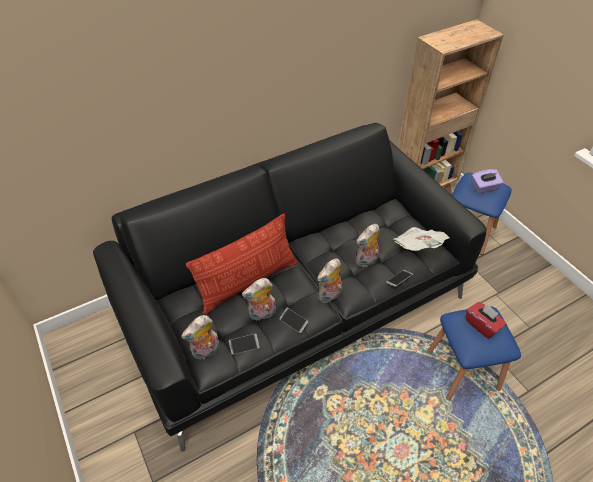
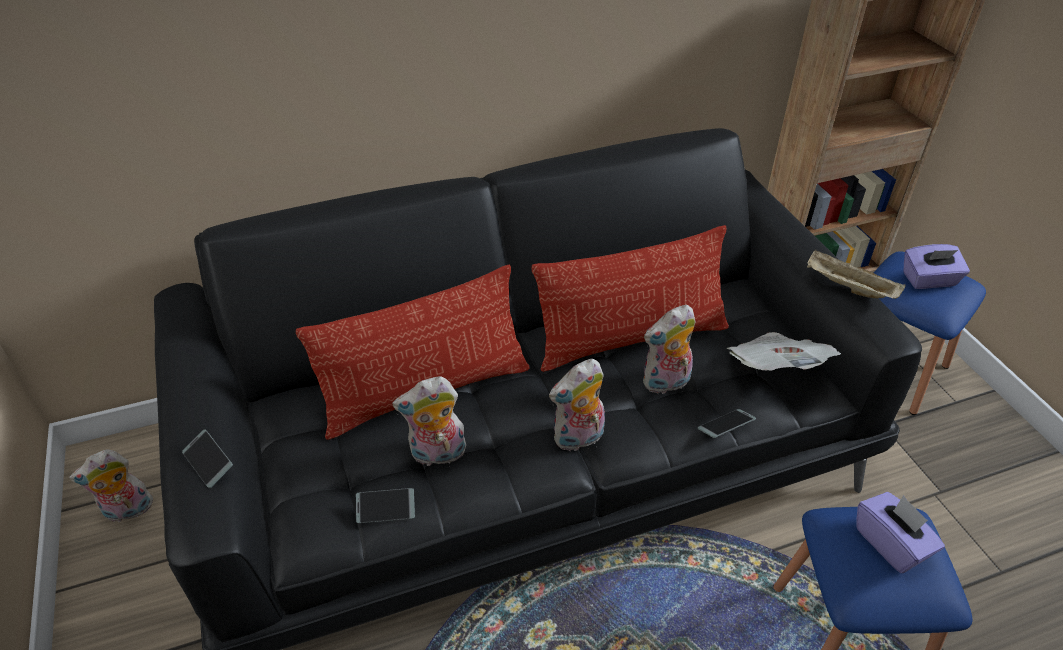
camera: 10 degrees right, 5 degrees down
plush toy [181,315,220,359] -> plush toy moved to [69,449,153,522]
phone [279,308,308,333] -> phone moved to [182,429,233,488]
red tissue box [466,302,507,339] -> purple tissue box [857,492,945,573]
none -> pillow [531,225,729,372]
none -> beige tray [807,250,906,299]

